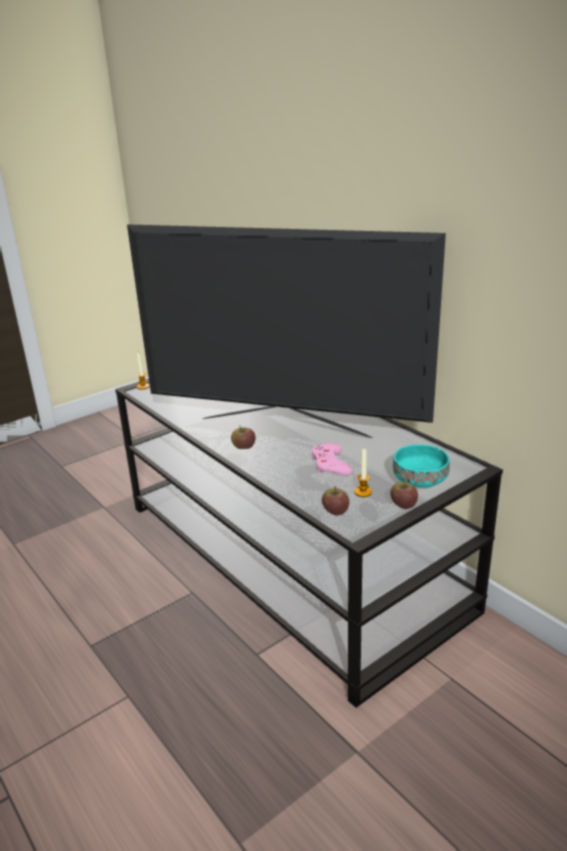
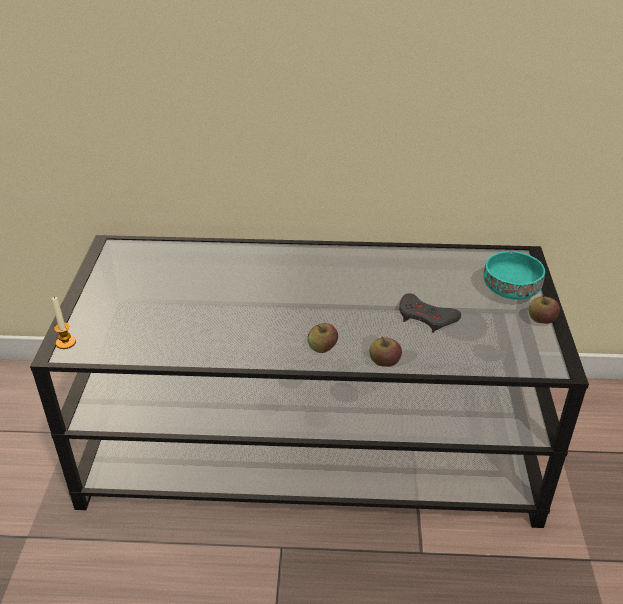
camera: 50 degrees left, 10 degrees up
television [127,224,446,438] -> none
pink game controller [311,443,352,476] -> grey game controller [399,293,461,333]
apple [322,486,349,515] -> apple moved to [369,336,402,367]
candle [355,449,372,497] -> none

